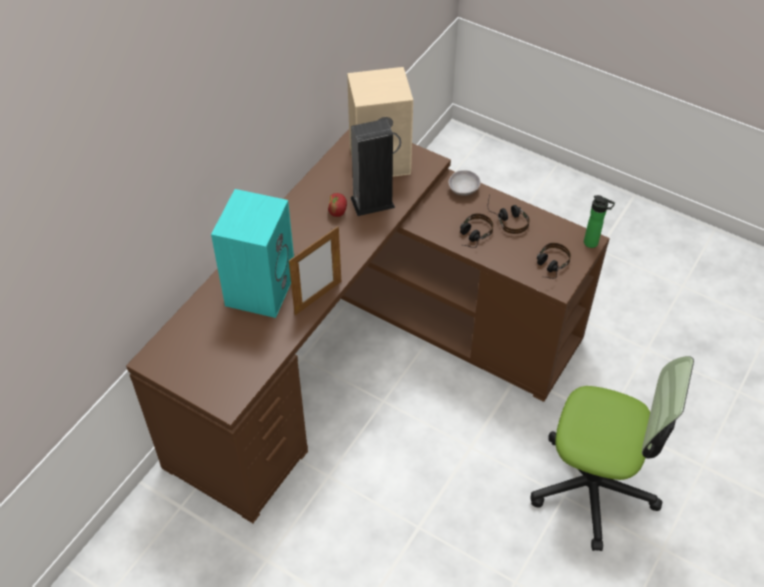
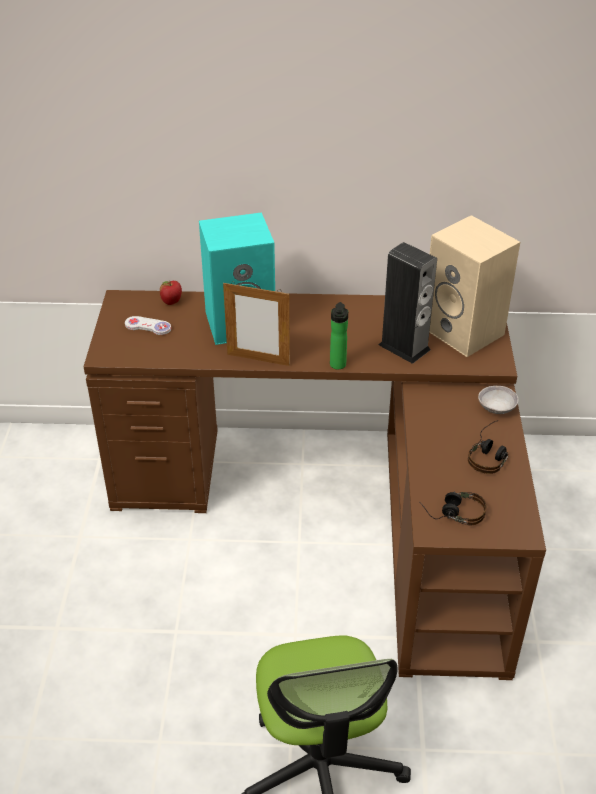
camera: 60 degrees right, 10 degrees down
apple [328,193,347,217] -> apple moved to [160,281,182,305]
headphones [460,213,494,248] -> none
bottle [584,195,615,248] -> bottle moved to [330,302,348,369]
none -> white game controller [125,316,171,335]

